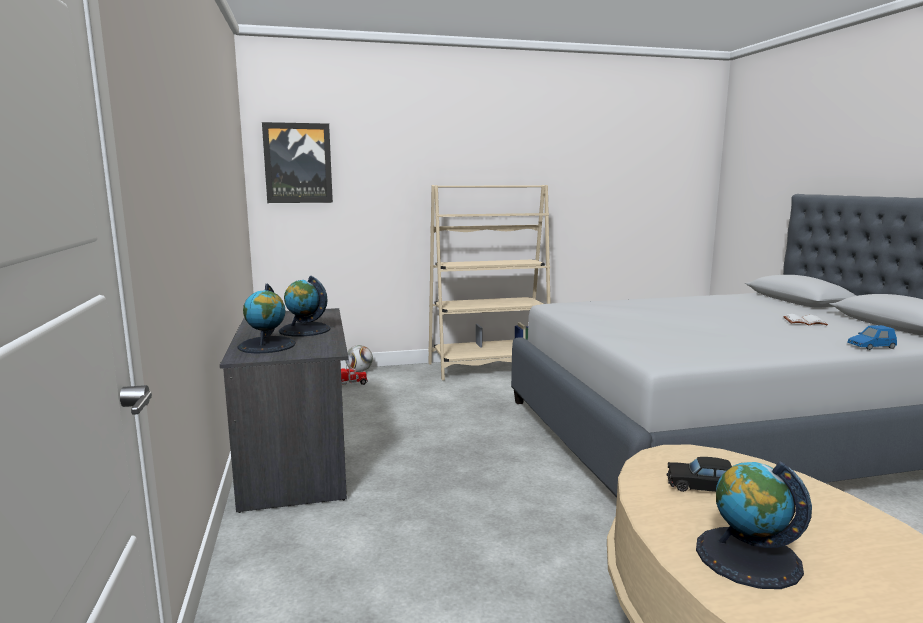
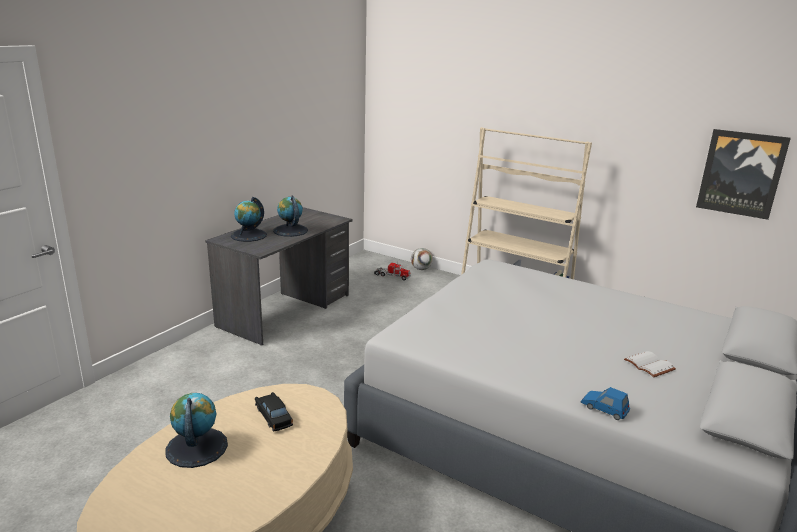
camera: 45 degrees right, 10 degrees up
picture [262,122,333,203] -> picture moved to [696,129,791,220]

